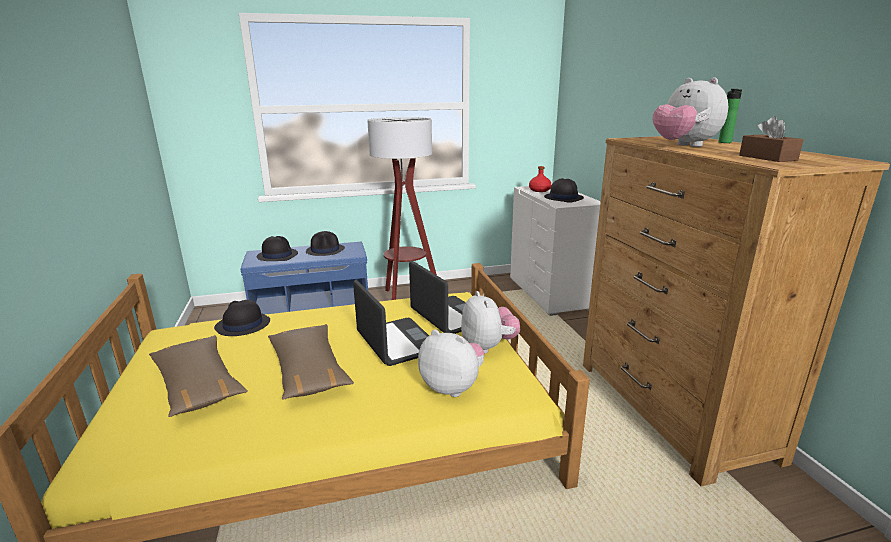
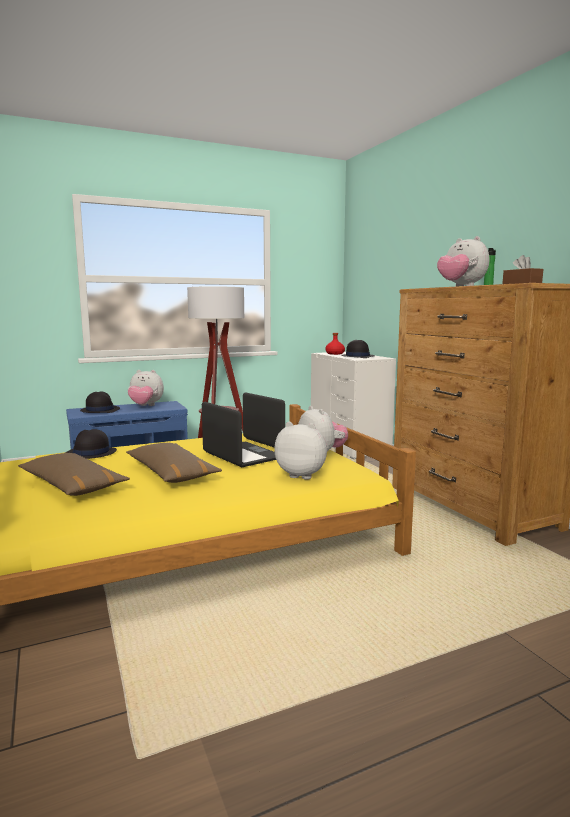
camera: 10 degrees left, 10 degrees down
black hat [306,231,345,256] -> plush toy [128,370,164,406]

